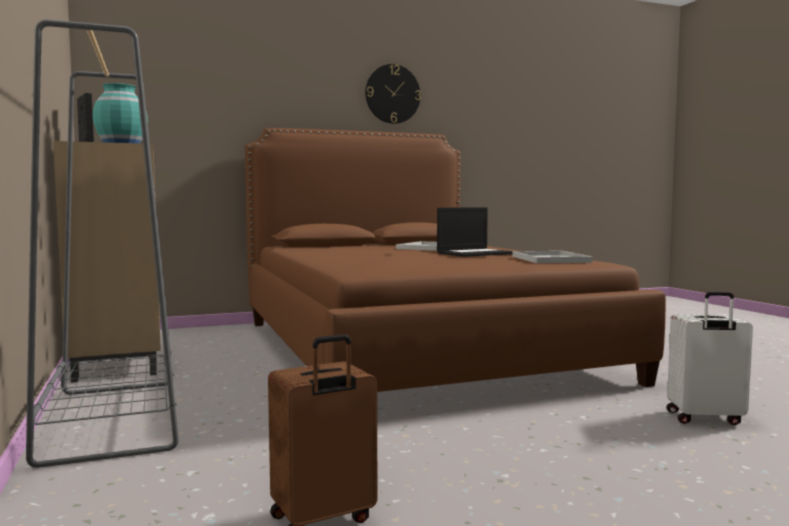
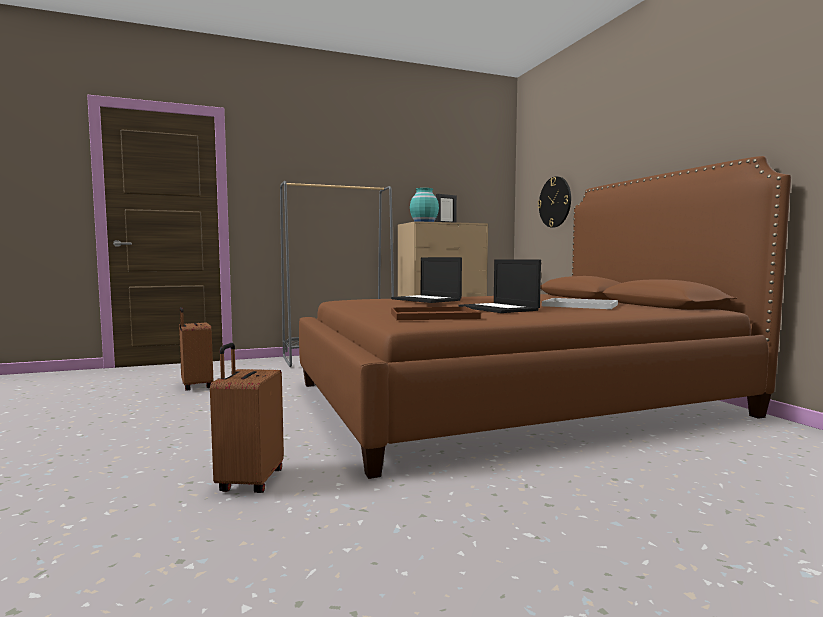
camera: 90 degrees right, 0 degrees up
wall clock [365,64,421,124] -> wall clock moved to [538,176,571,228]
white tray [512,251,593,263] -> brown tray [391,307,481,320]
white suitcase [667,291,753,425] -> brown suitcase [210,343,284,493]
none -> laptop [391,257,462,303]

